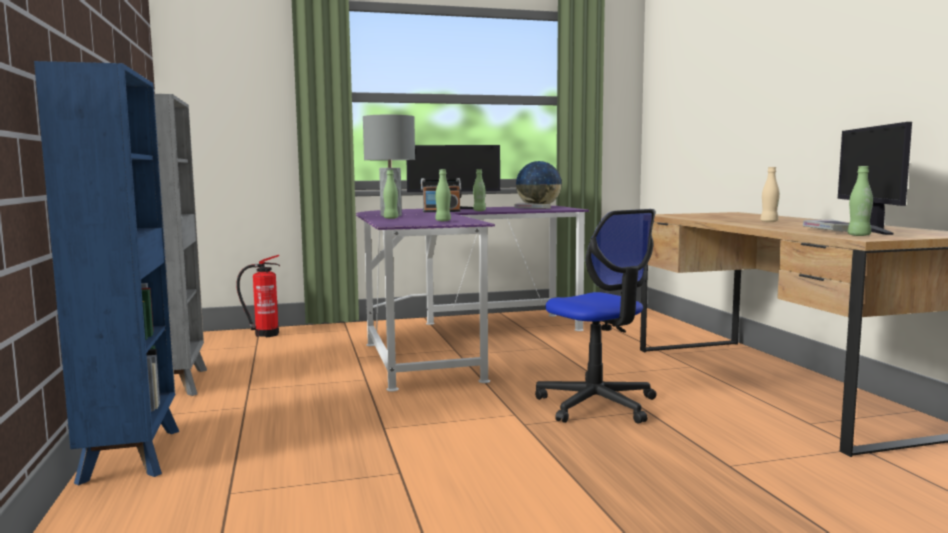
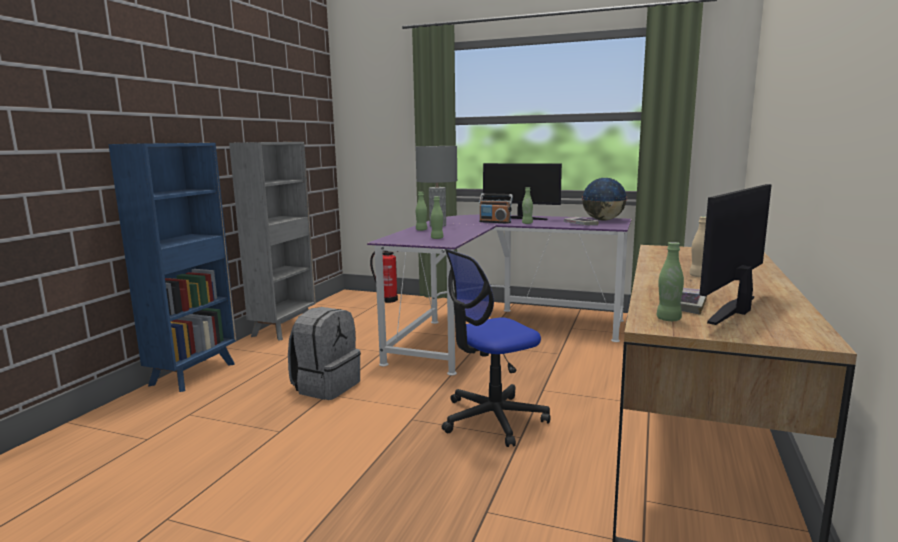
camera: 35 degrees right, 5 degrees up
office chair [535,209,657,424] -> office chair turned 60 degrees clockwise [442,249,551,447]
none -> grey backpack [288,307,361,400]

